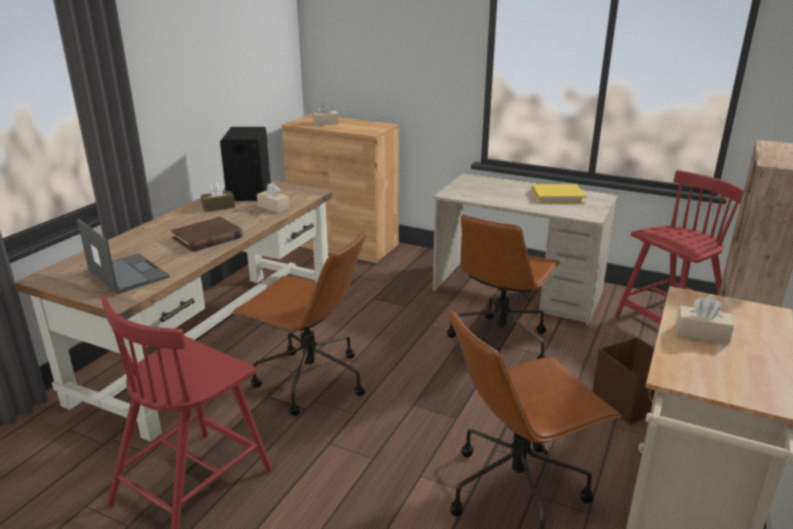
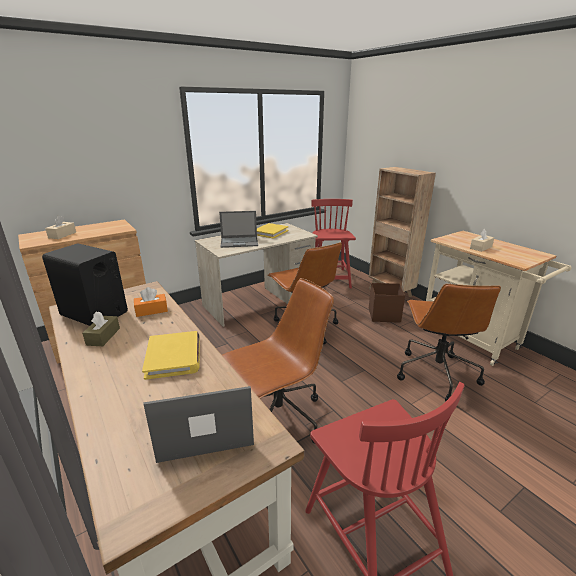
camera: 60 degrees left, 0 degrees up
brown book [171,217,243,251] -> yellow book [142,331,200,380]
beige tissue box [257,183,289,213] -> orange tissue box [134,287,168,317]
none -> laptop [219,211,258,248]

